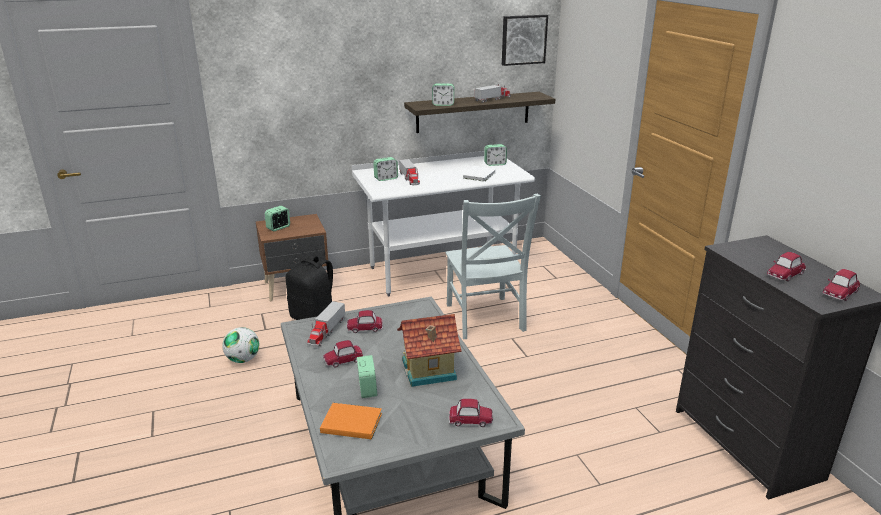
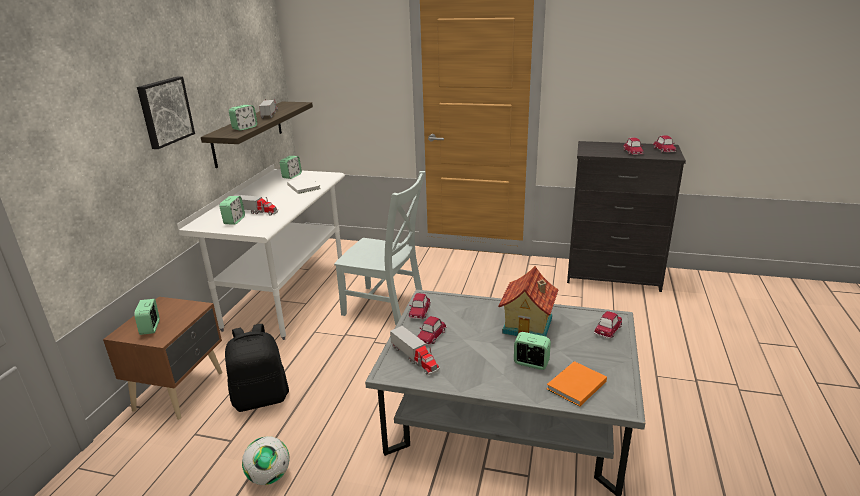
camera: 55 degrees left, 0 degrees up
toy car [323,340,363,368] -> toy car moved to [409,293,430,319]
picture [502,15,548,66] -> picture moved to [137,76,195,149]

